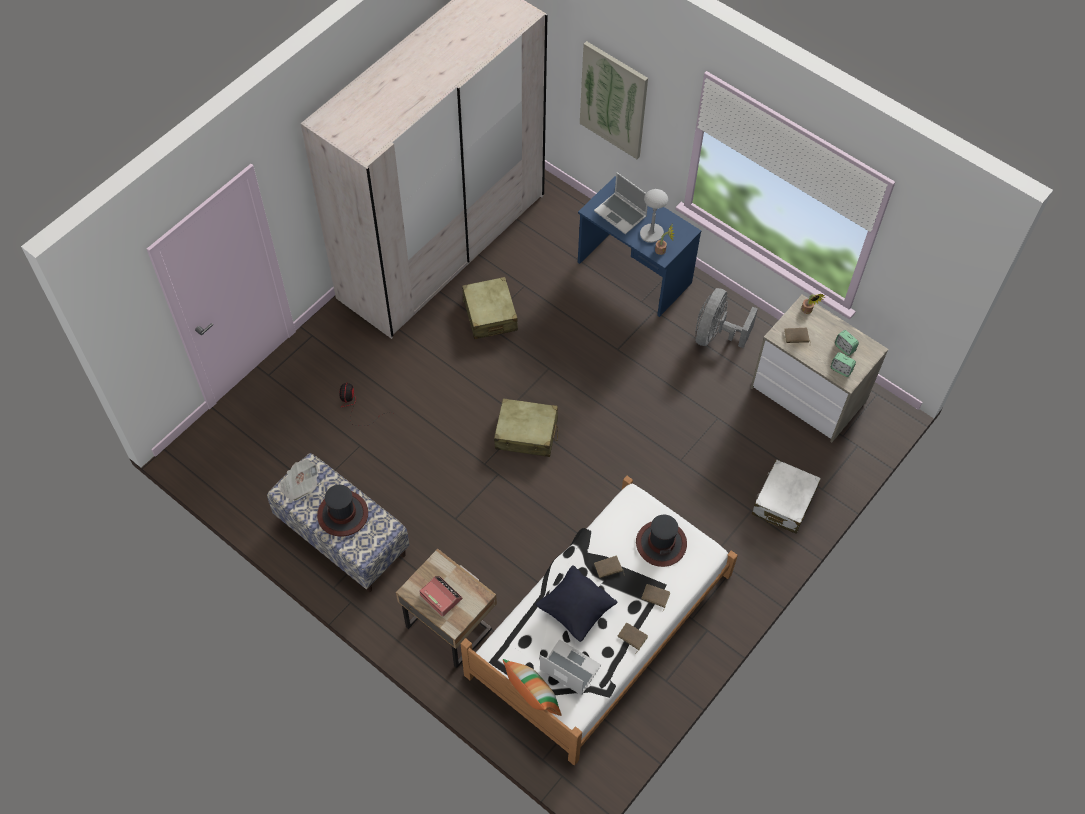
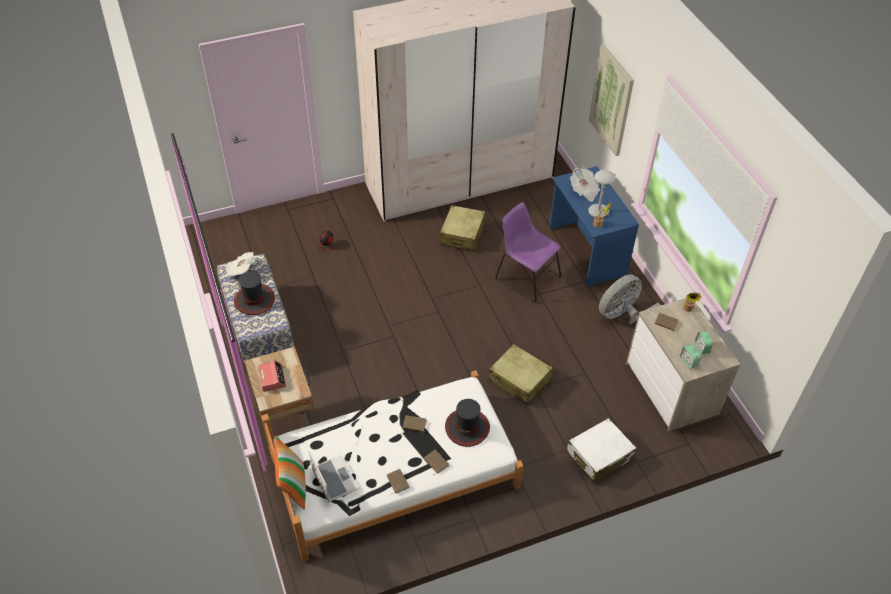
camera: 30 degrees right, 10 degrees down
beige suitcase [494,398,558,457] -> beige suitcase moved to [489,344,553,405]
black pillow [536,565,618,642] -> none
laptop [594,172,648,234] -> newspaper [570,168,600,202]
none -> purple chair [495,202,562,303]

